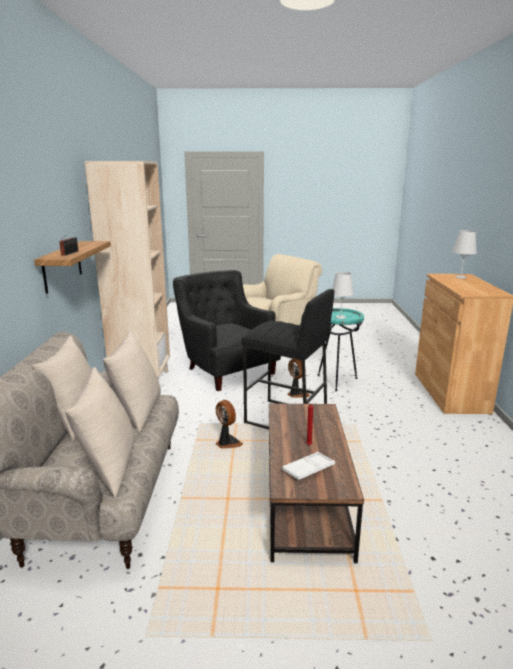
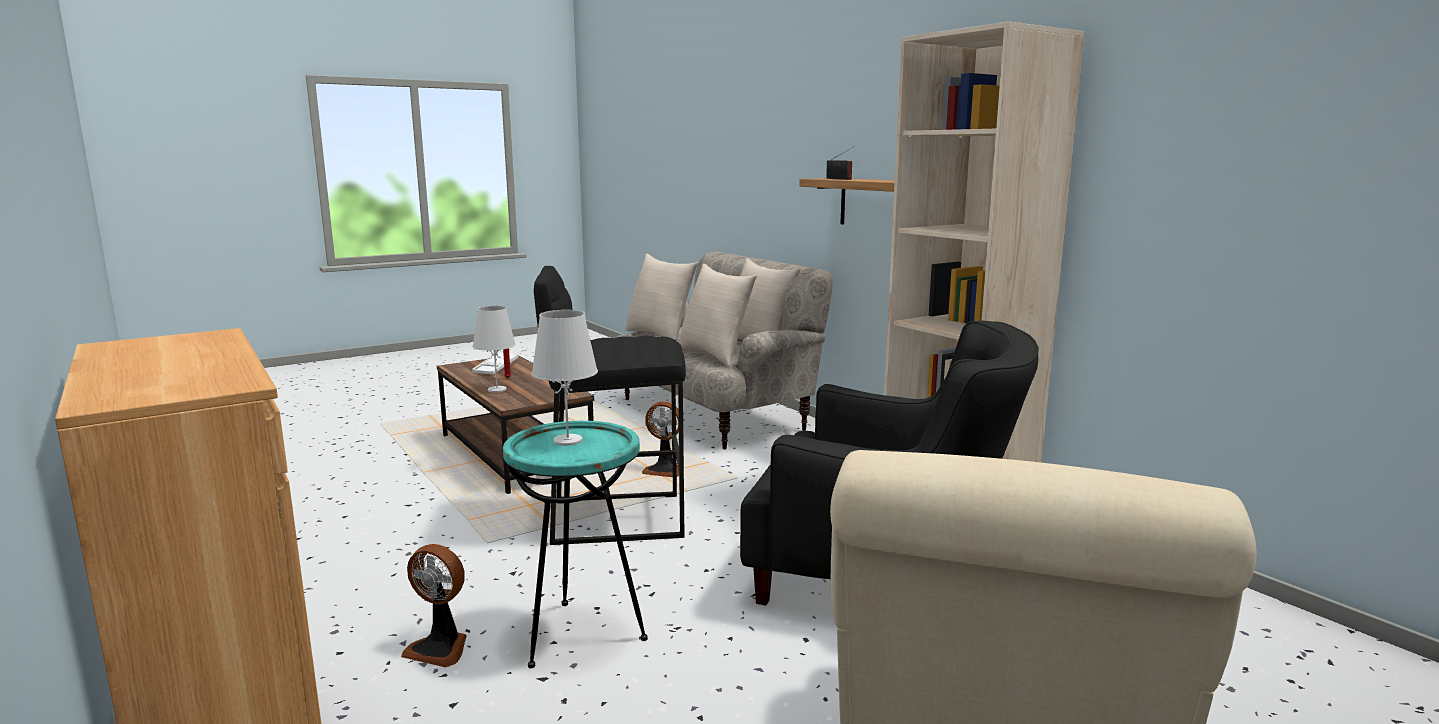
camera: 145 degrees right, 5 degrees down
fan [287,359,310,398] -> fan moved to [401,544,467,667]
white table lamp [452,230,477,278] -> white table lamp moved to [473,306,516,392]

